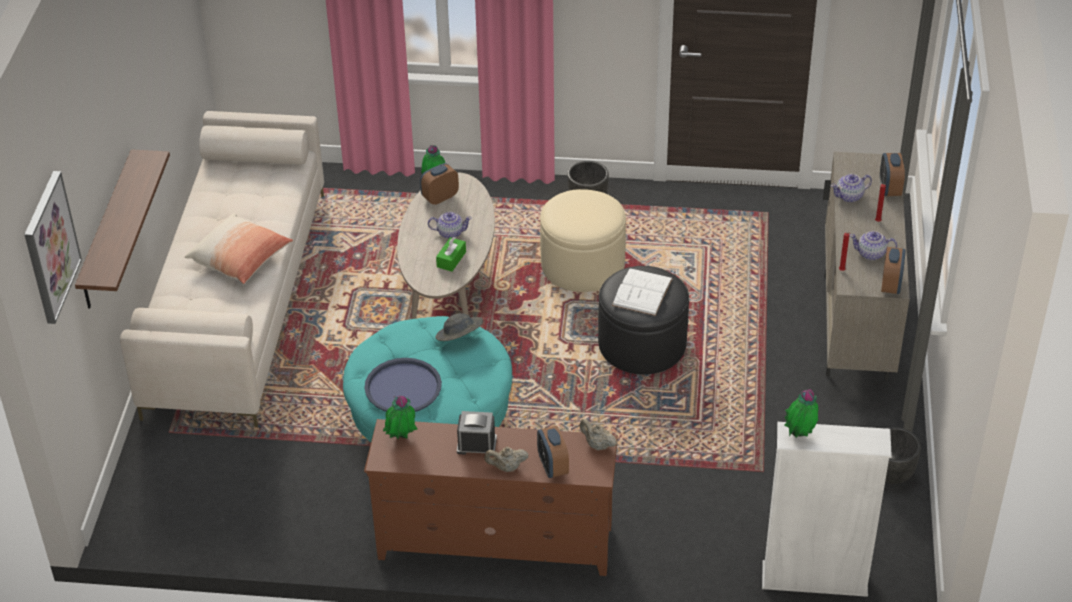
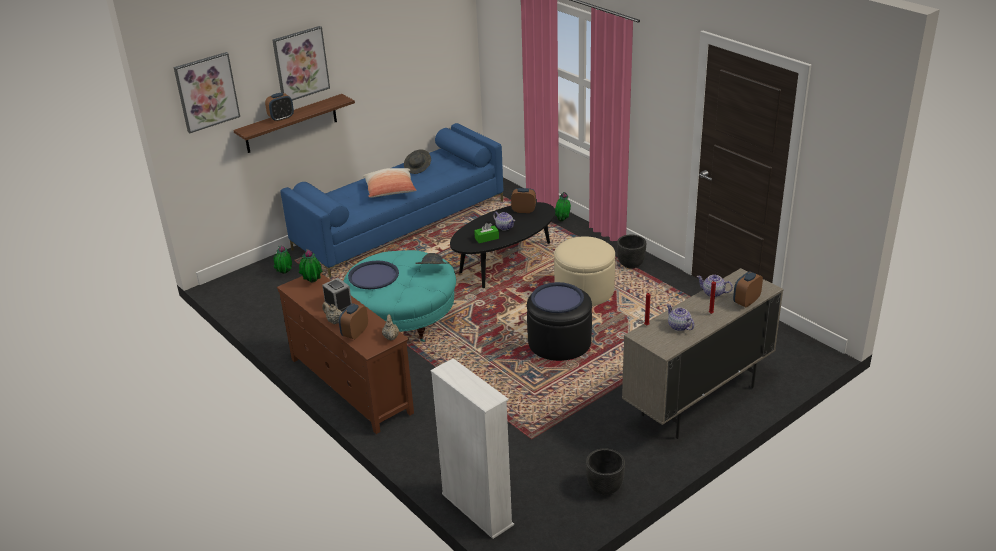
camera: 45 degrees right, 10 degrees down
beige sofa [120,111,324,427] -> blue sofa [281,123,503,278]
beige coffee table [397,172,495,319] -> black coffee table [450,202,555,288]
white book [612,268,673,316] -> blue tray [531,282,584,313]
potted plant [784,389,818,438] -> potted plant moved to [273,245,292,274]
alarm clock [881,247,906,294] -> alarm clock moved to [265,92,294,122]
none -> picture [272,26,330,101]
none -> grey hat [404,149,431,174]

